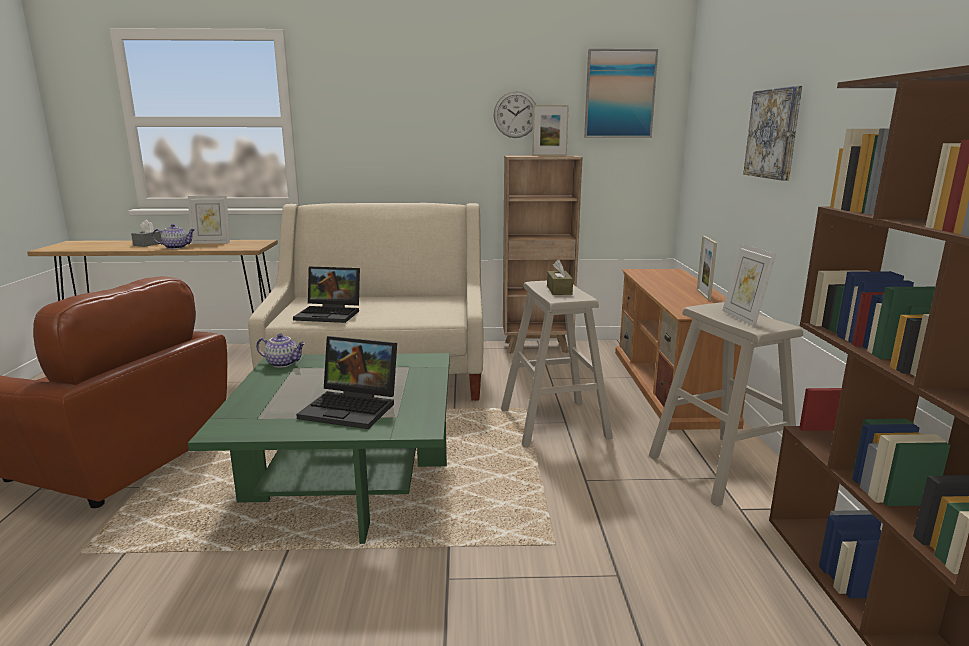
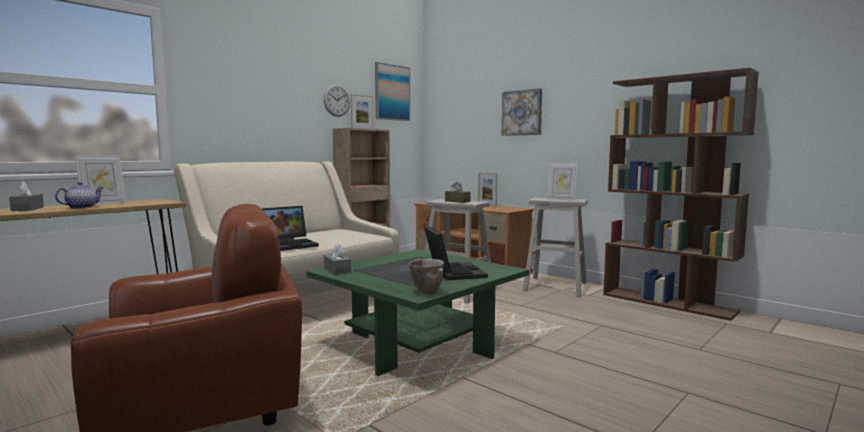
camera: 45 degrees left, 10 degrees down
teapot [256,333,306,368] -> grey tissue box [324,244,351,275]
laptop [296,336,397,429] -> laptop turned 75 degrees counterclockwise [424,226,488,280]
none -> bowl [409,259,444,294]

